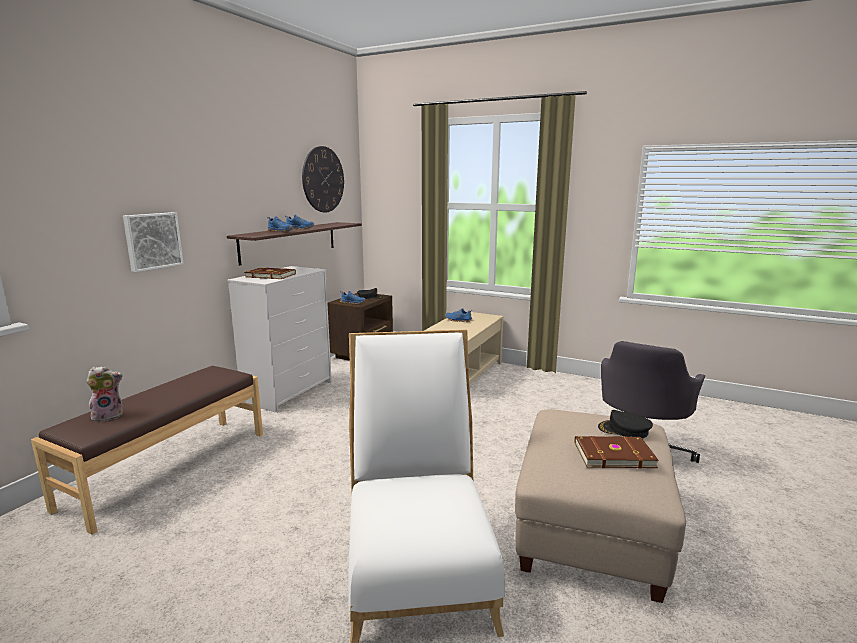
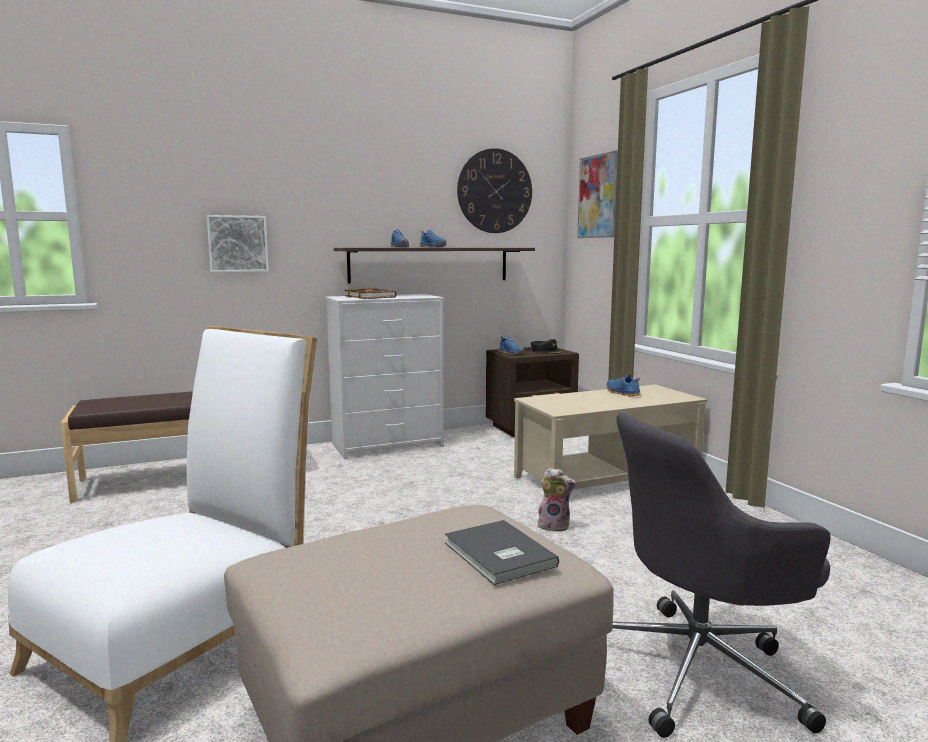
camera: 40 degrees right, 5 degrees down
plush toy [86,366,123,421] -> plush toy moved to [538,468,576,532]
brown book [575,436,659,469] -> none
black cap [598,410,653,438] -> grey book [445,520,559,585]
none -> picture [577,150,618,238]

